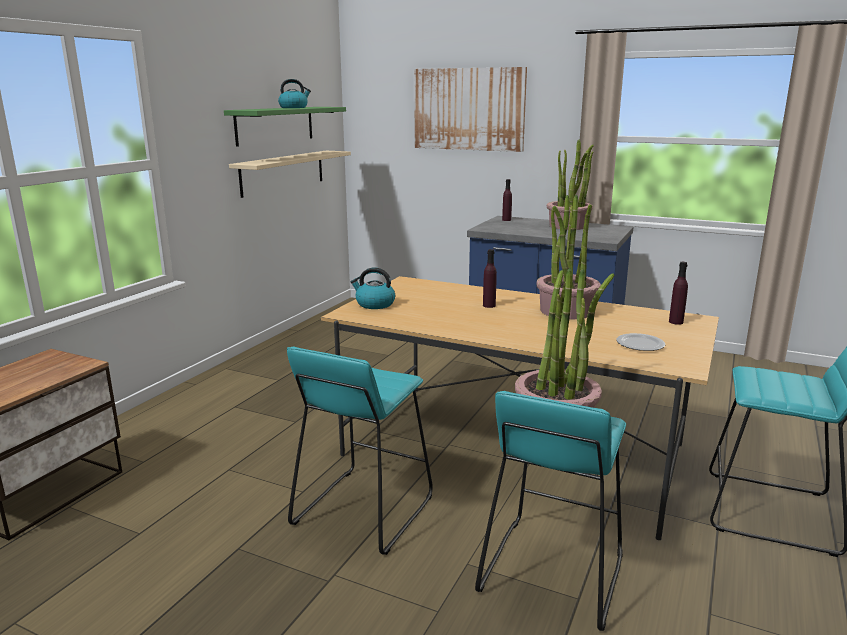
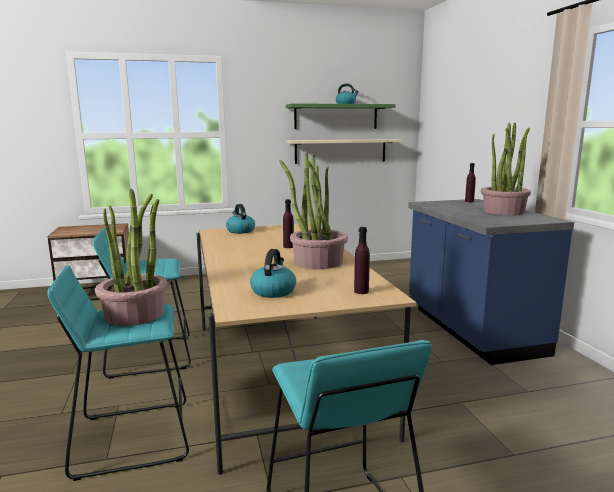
camera: 50 degrees right, 5 degrees down
picture [414,67,527,152] -> none
plate [617,333,665,351] -> kettle [250,249,296,298]

